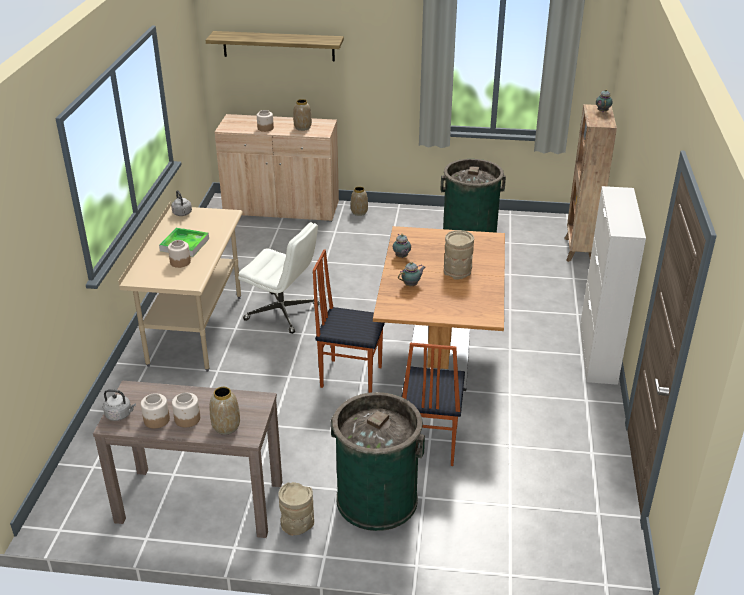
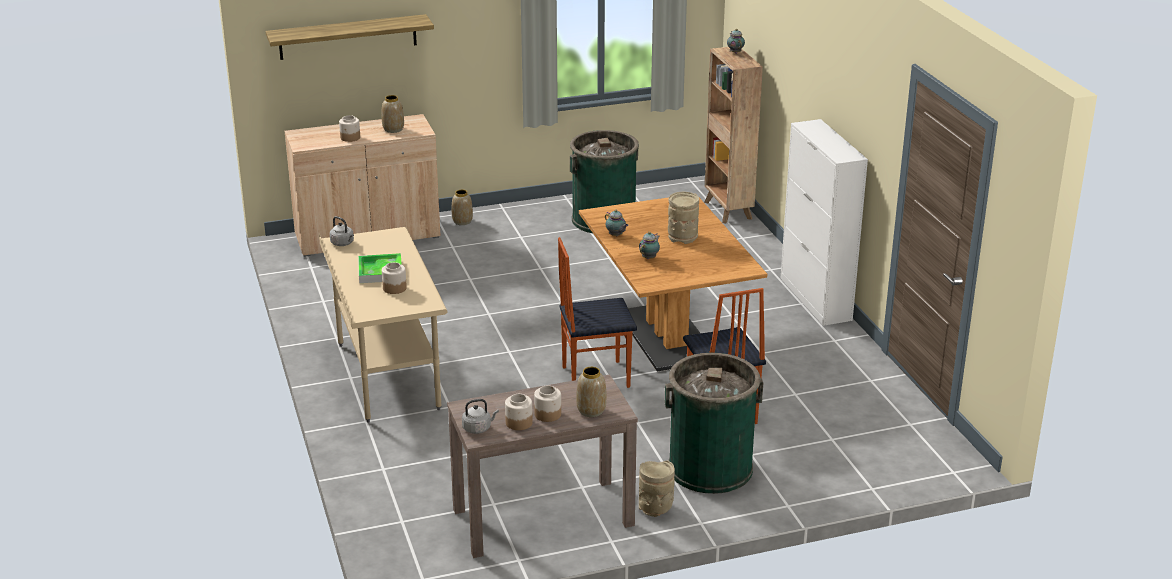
camera: 25 degrees left, 5 degrees down
white office chair [238,222,320,334] -> none

